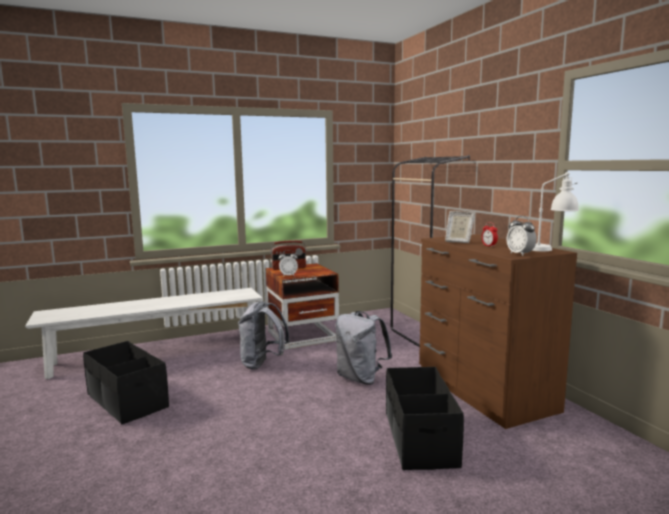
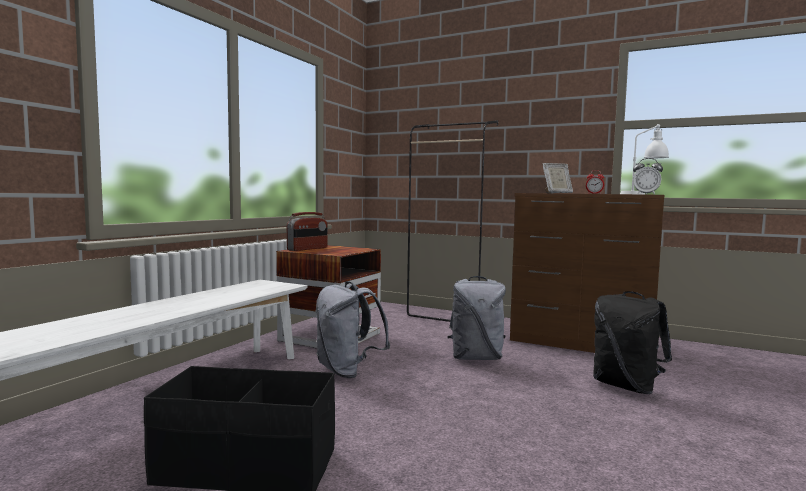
camera: 40 degrees left, 5 degrees down
alarm clock [278,250,298,277] -> none
black storage box [386,367,464,470] -> black backpack [593,291,672,394]

